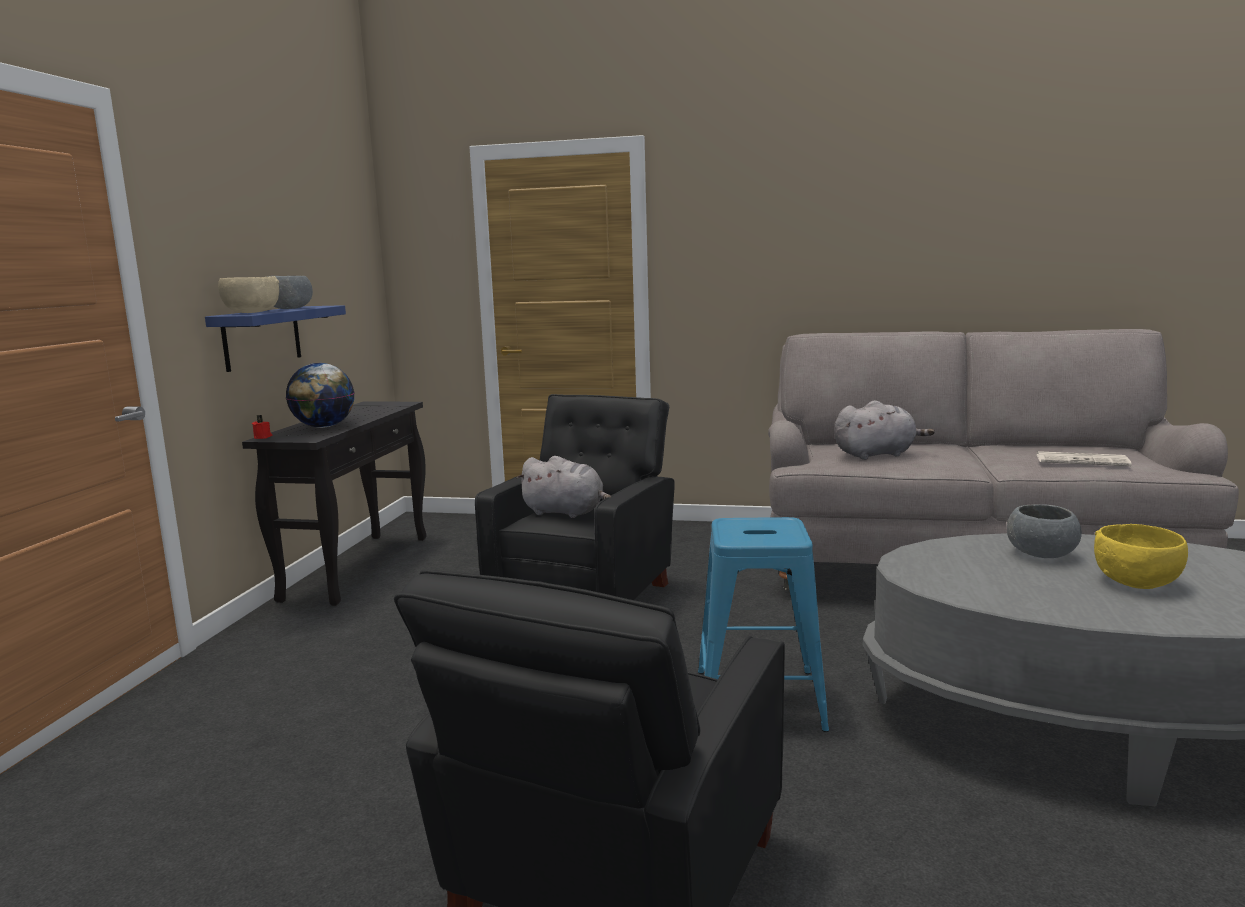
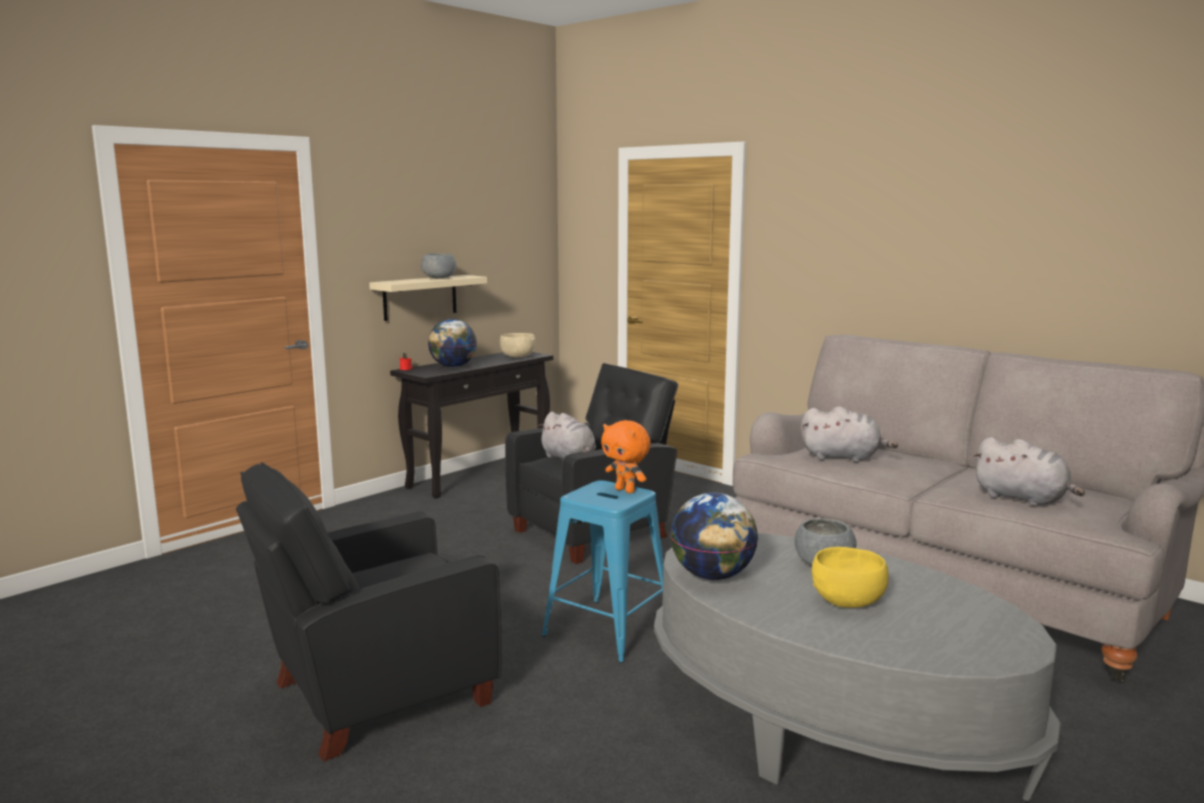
camera: 30 degrees right, 0 degrees up
blue shelf [205,305,346,372] -> beige shelf [369,275,487,321]
beige bowl [218,276,279,313] -> beige bowl moved to [500,333,535,357]
newspaper [1036,451,1132,466] -> grey plush toy [973,437,1085,506]
none -> orange plush toy [601,420,651,493]
none -> globe [670,493,758,580]

